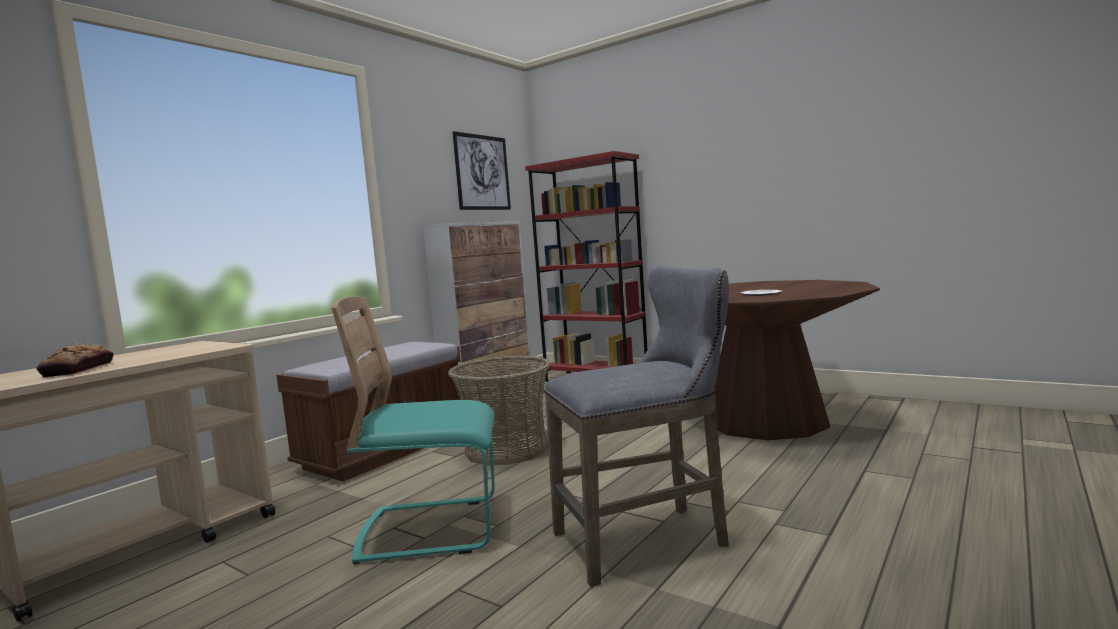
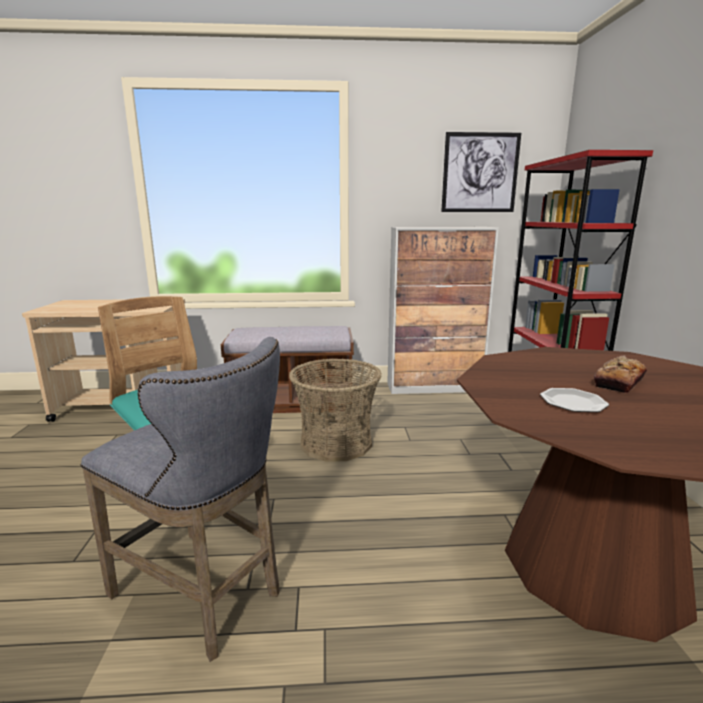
camera: 50 degrees right, 10 degrees up
bread [37,342,114,377] -> bread moved to [594,355,647,394]

